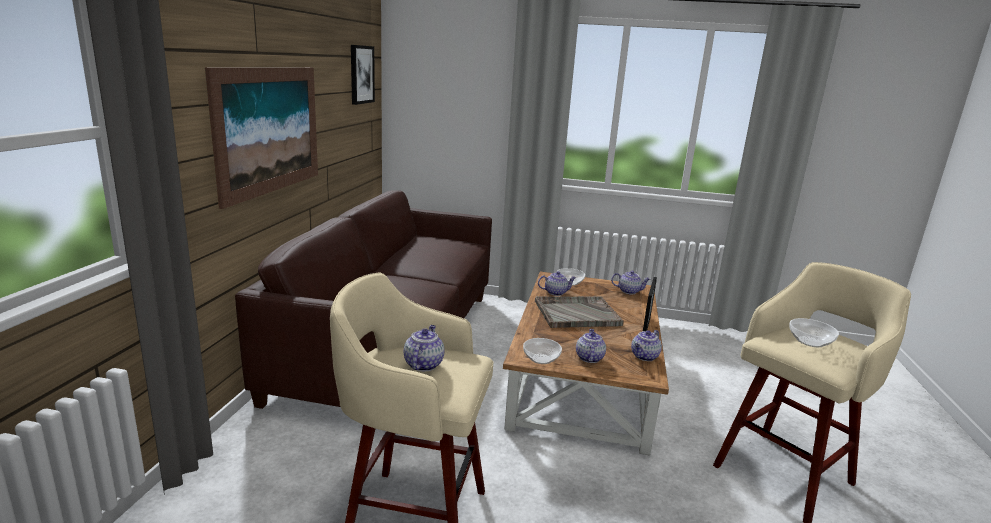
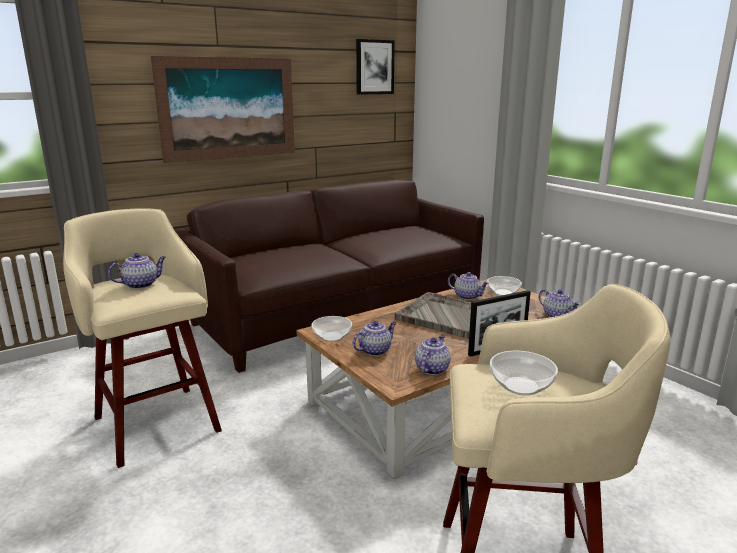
camera: 45 degrees right, 0 degrees up
teapot [631,330,662,361] -> teapot turned 120 degrees clockwise [415,335,451,375]

